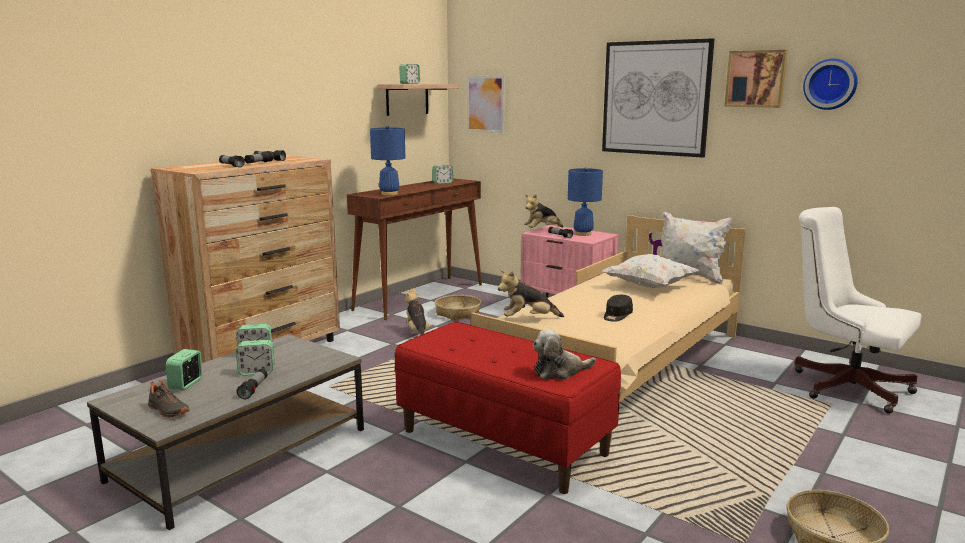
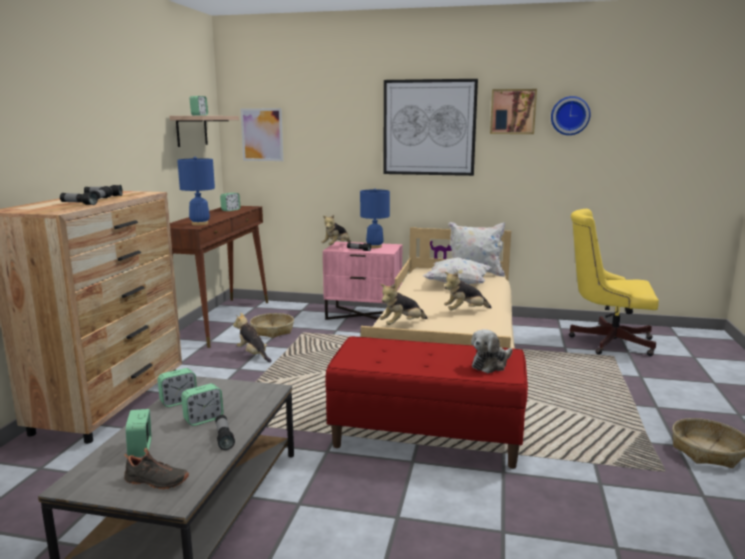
camera: 25 degrees left, 0 degrees up
black cap [604,295,633,322] -> plush toy [444,272,492,310]
white office chair [795,207,922,414] -> yellow office chair [569,209,659,356]

